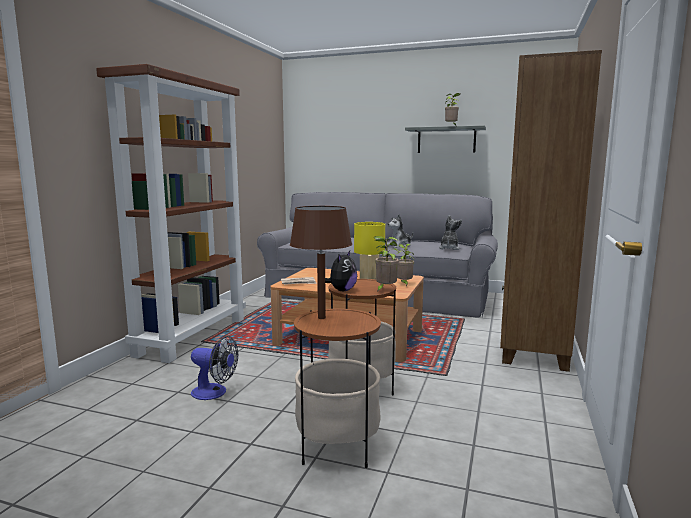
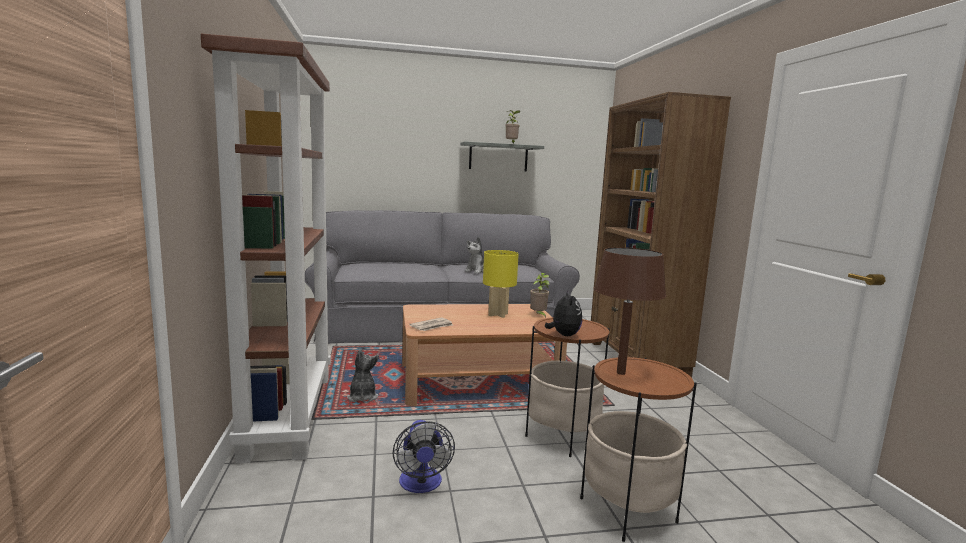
camera: 30 degrees left, 0 degrees up
fan [191,336,238,400] -> fan turned 90 degrees clockwise [393,420,455,493]
potted plant [374,236,399,292] -> none
plush toy [439,215,462,250] -> plush toy moved to [347,349,379,402]

